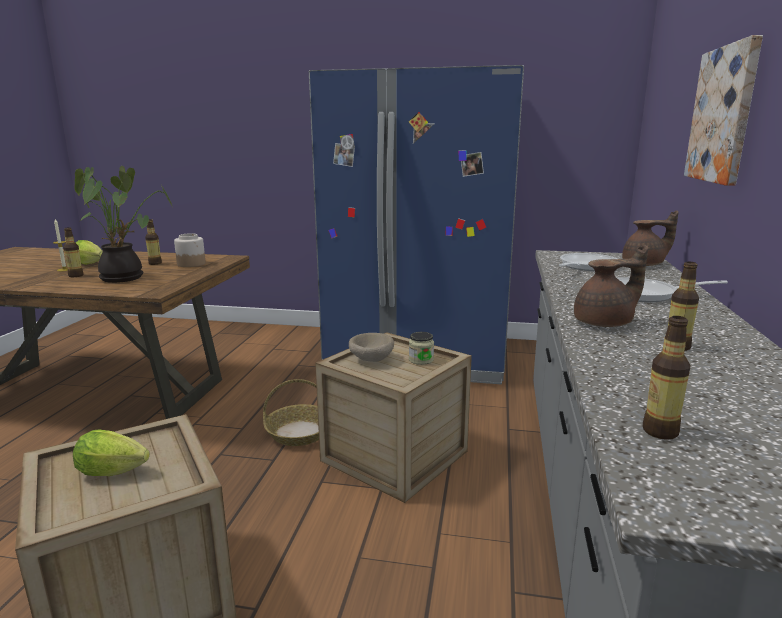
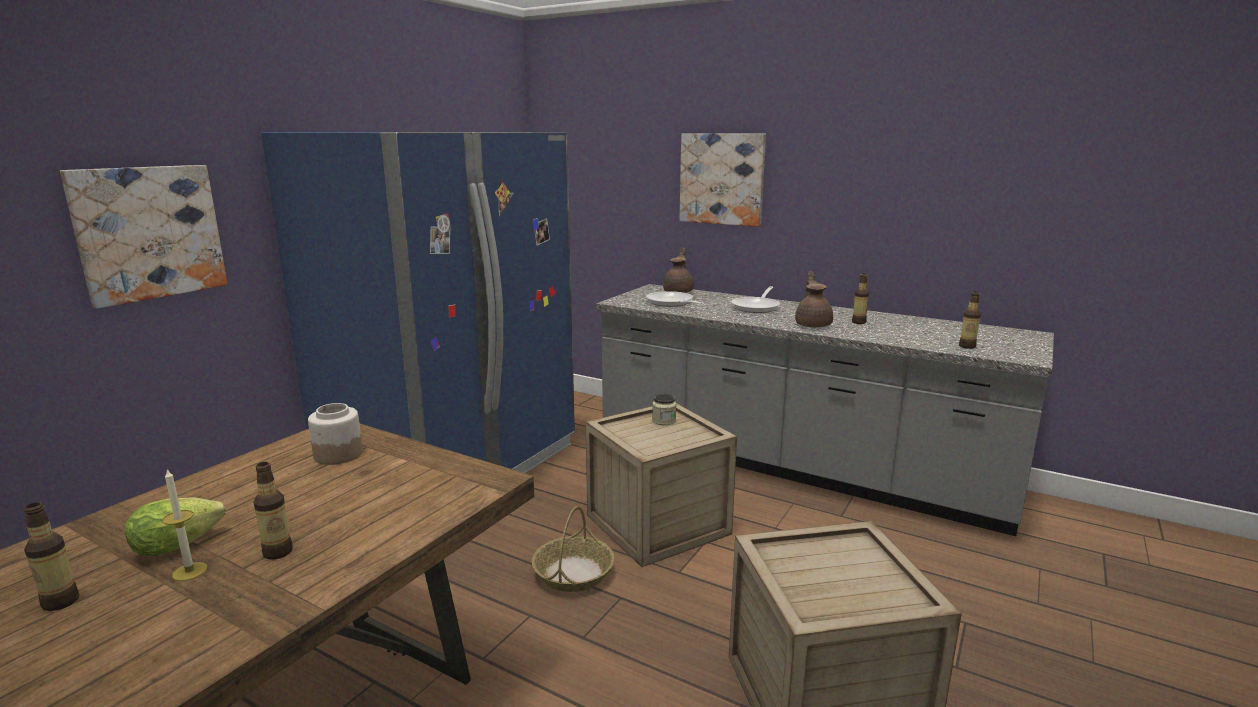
camera: 70 degrees left, 0 degrees up
lettuce [73,430,150,476] -> none
potted plant [74,166,172,283] -> none
bottle [145,219,162,265] -> bottle moved to [23,502,79,611]
beige bowl [349,333,394,362] -> none
none -> picture [60,165,228,309]

